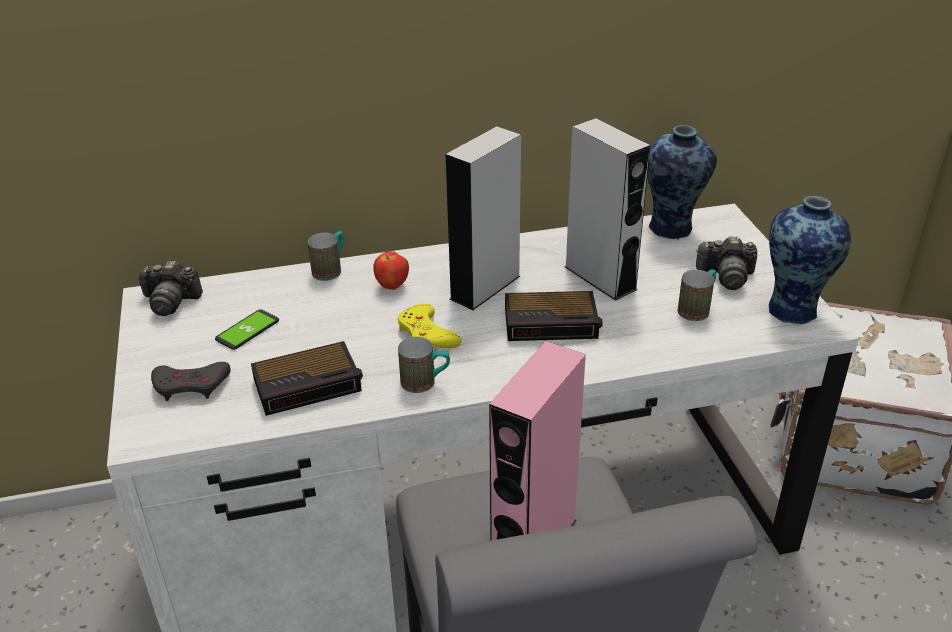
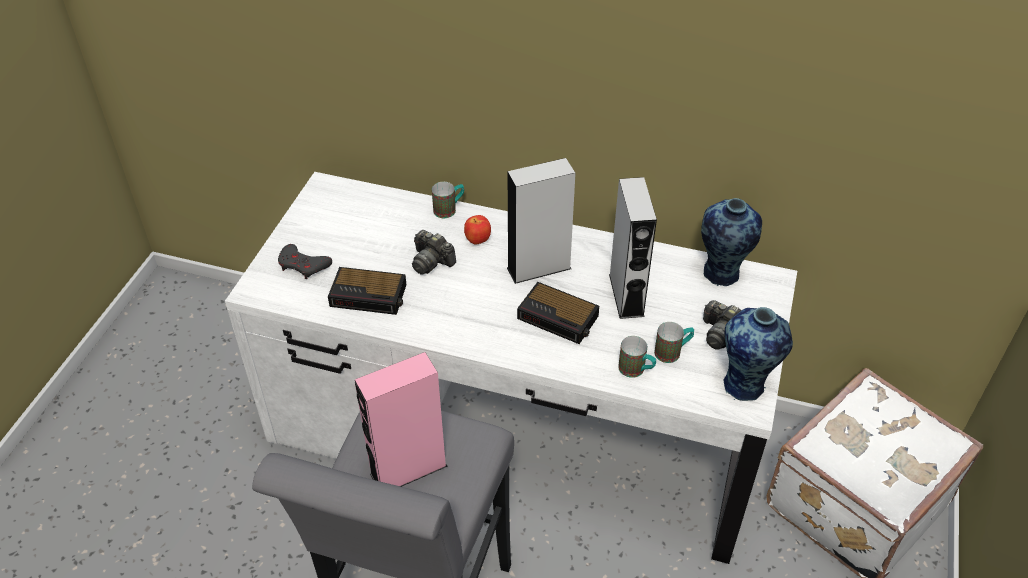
camera: 30 degrees right, 10 degrees up
camera [138,261,203,316] -> camera moved to [412,230,456,275]
phone [215,309,279,350] -> none
yellow game controller [398,304,461,348] -> none
mug [398,337,450,393] -> mug moved to [618,336,656,378]

